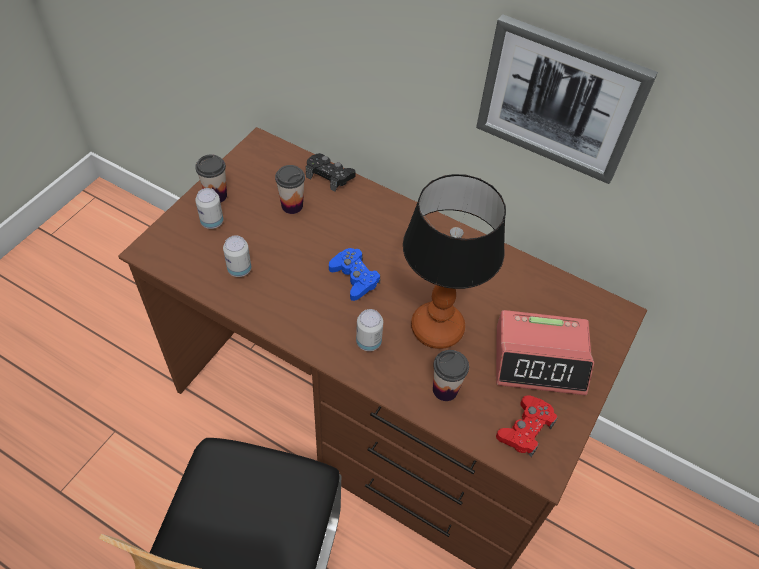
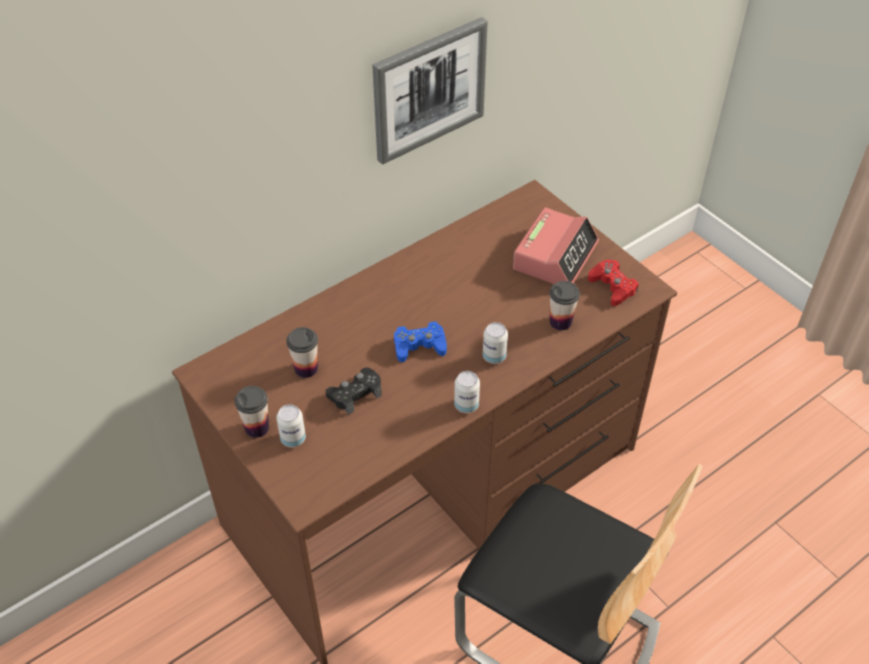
camera: 65 degrees left, 5 degrees down
can [223,236,251,277] -> can moved to [454,371,480,413]
black game controller [306,153,356,191] -> black game controller moved to [325,367,382,415]
table lamp [403,174,506,349] -> none

